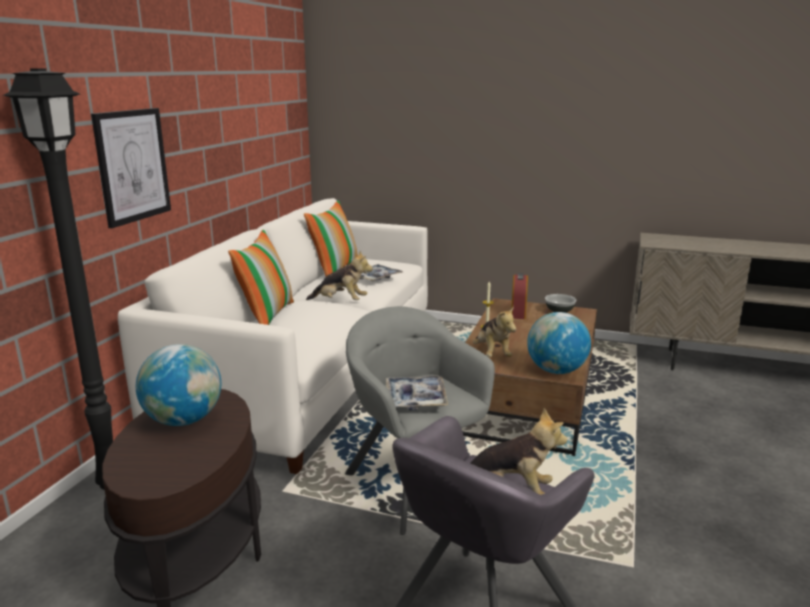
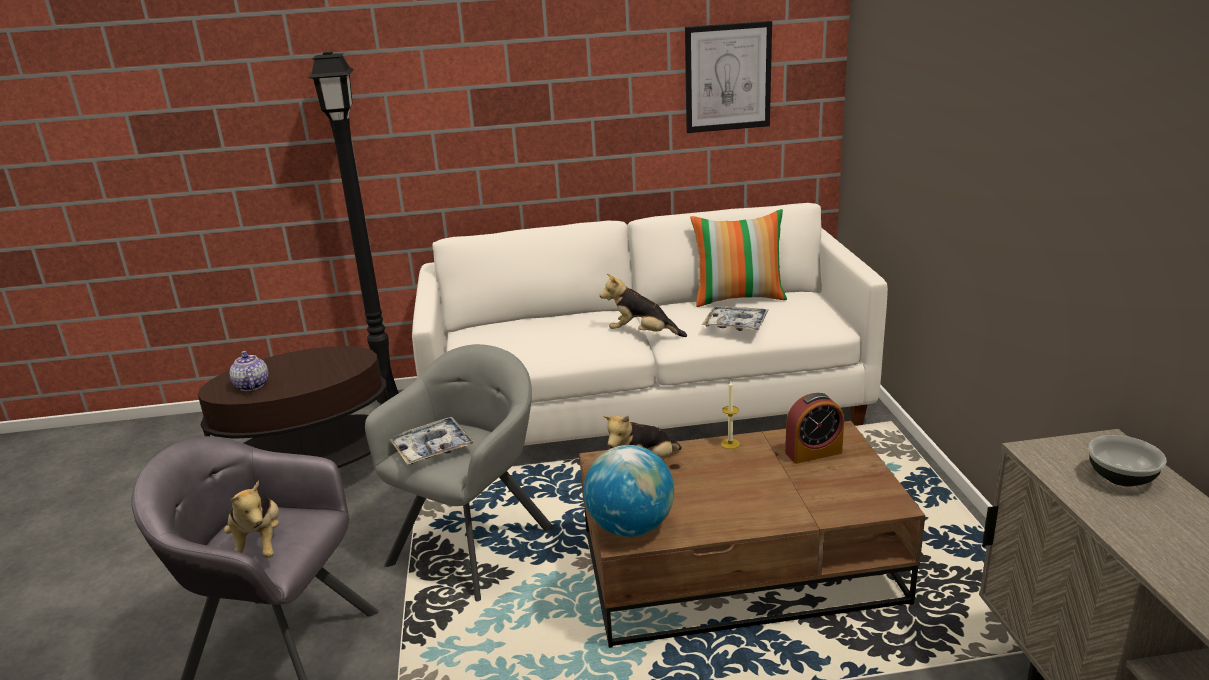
camera: 65 degrees right, 5 degrees up
picture [91,108,171,228] -> picture moved to [685,21,772,133]
globe [136,344,221,426] -> none
pillow [228,229,294,325] -> none
plush toy [306,251,373,300] -> plush toy turned 120 degrees clockwise [600,273,687,337]
bowl [545,294,576,313] -> bowl moved to [1088,435,1167,487]
none -> teapot [229,351,269,391]

